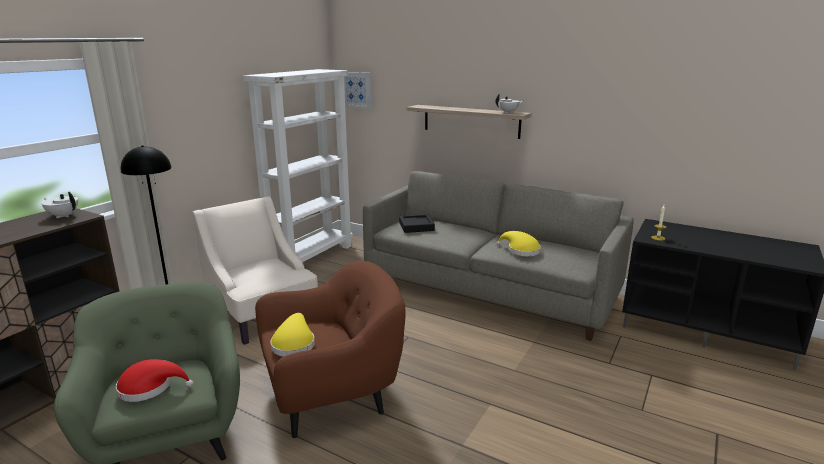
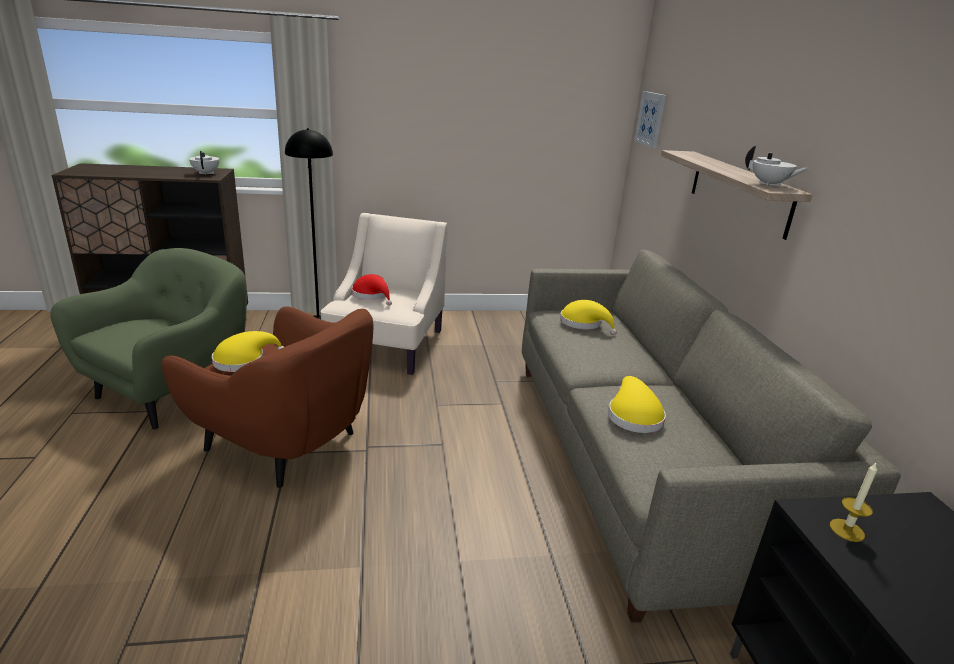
camera: 50 degrees right, 5 degrees up
red hat [115,359,193,402] -> red hat moved to [352,274,392,306]
white bookcase [242,69,353,262] -> none
black tray [399,214,435,233] -> yellow hat [560,300,617,335]

